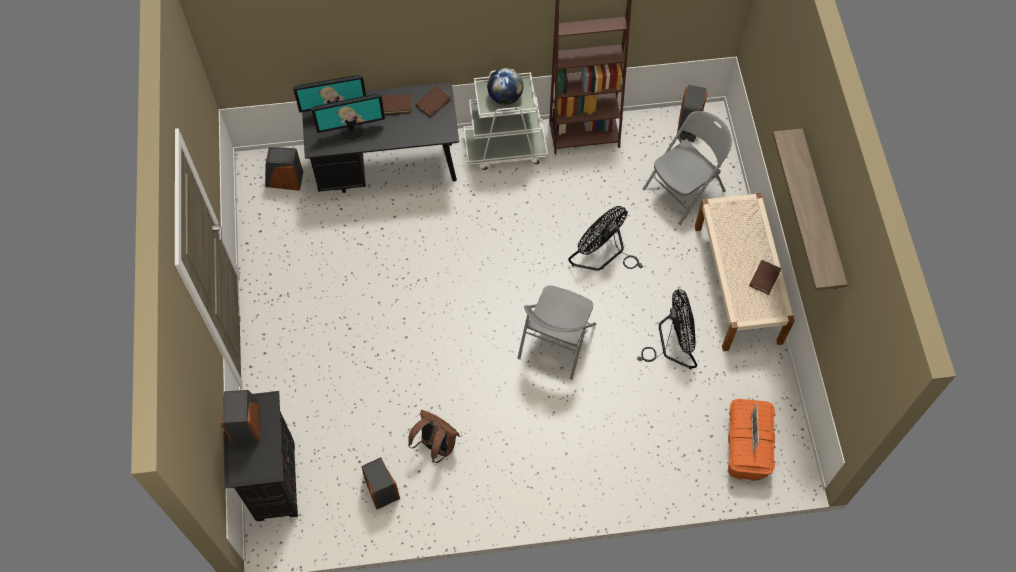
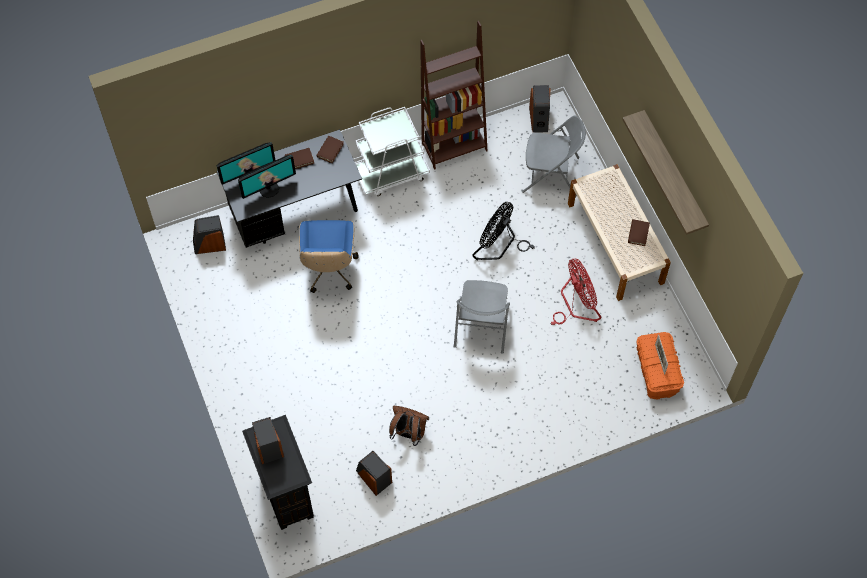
camera: 15 degrees left, 0 degrees up
globe [487,68,523,105] -> none
black fan [636,289,697,369] -> red fan [551,259,601,325]
grey chair [643,111,732,226] -> grey chair turned 60 degrees clockwise [522,116,586,198]
none -> blue office chair [299,220,358,293]

